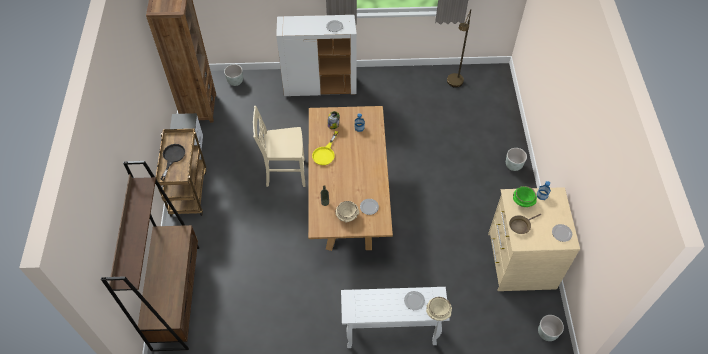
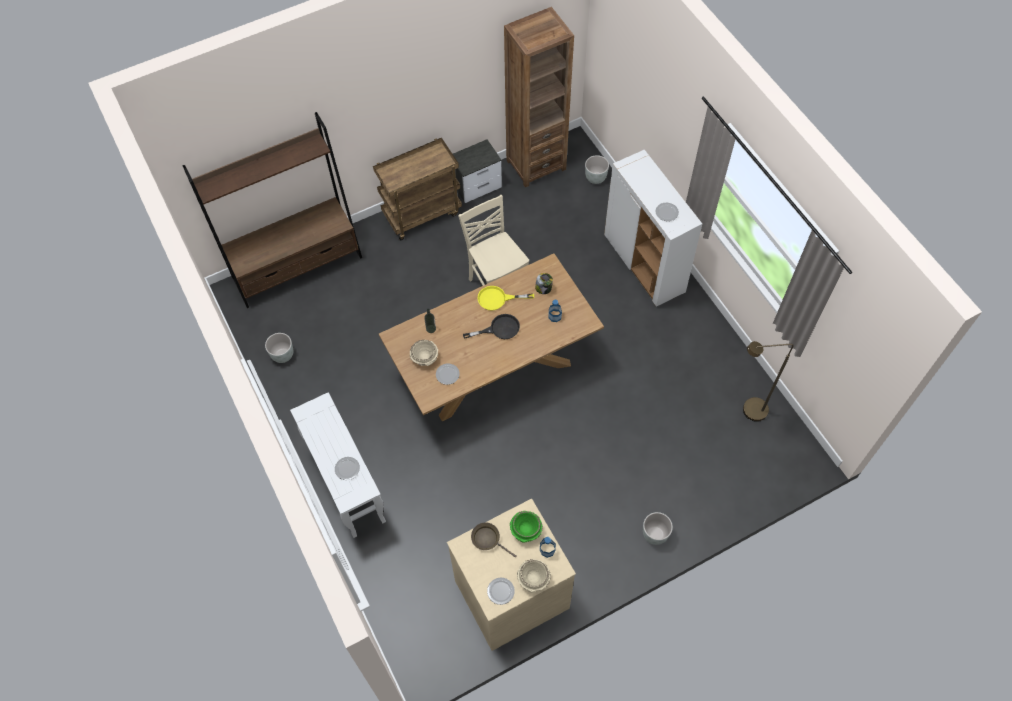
camera: 65 degrees right, 5 degrees up
black frying pan [160,144,185,180] -> black frying pan moved to [463,314,520,339]
beige bowl [426,297,452,321] -> beige bowl moved to [517,559,551,593]
grey planter [538,315,564,341] -> grey planter moved to [265,333,293,363]

